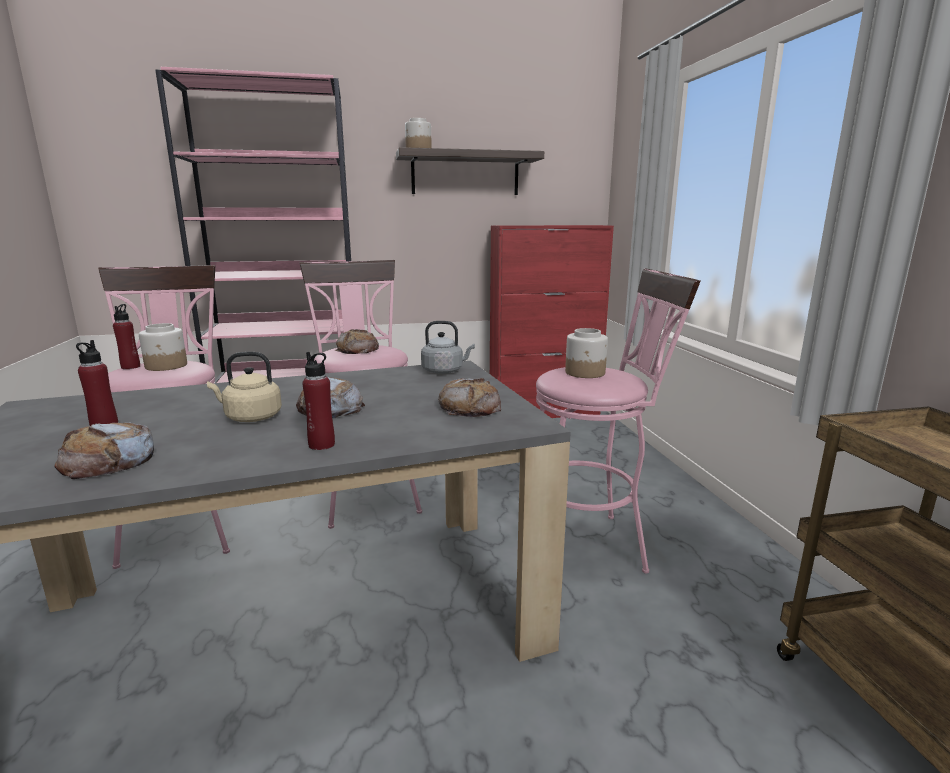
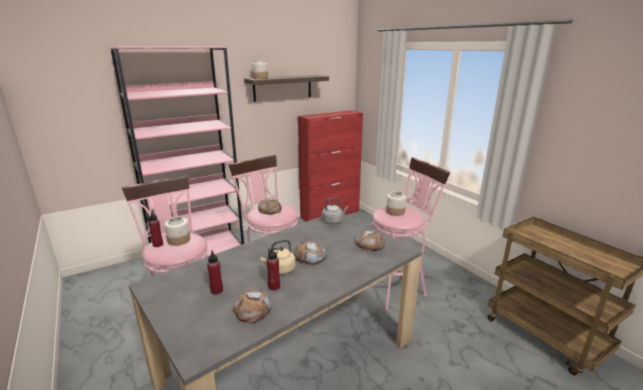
camera: 20 degrees left, 5 degrees up
red bottle [302,352,335,450] -> red bottle moved to [267,248,280,290]

